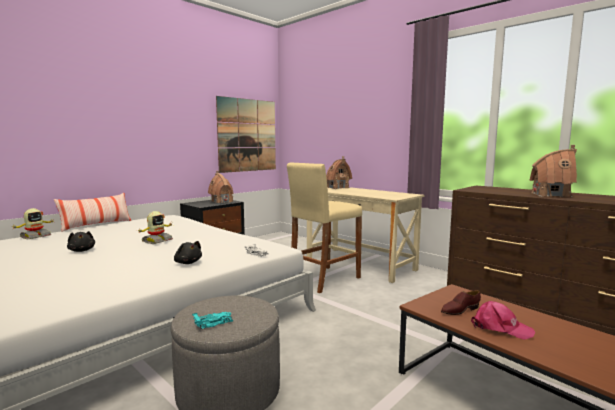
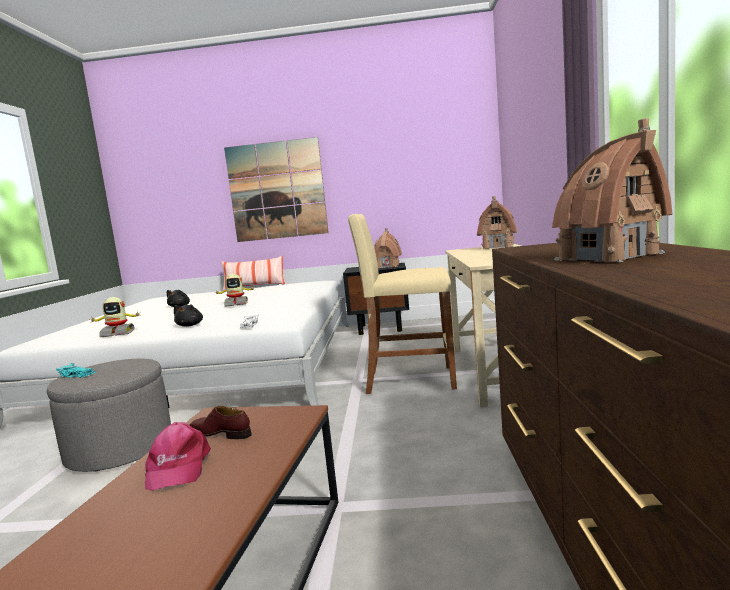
camera: 50 degrees right, 0 degrees up
toy robot [12,208,53,240] -> toy robot moved to [90,297,140,337]
picture [216,96,276,173] -> picture moved to [224,137,329,242]

